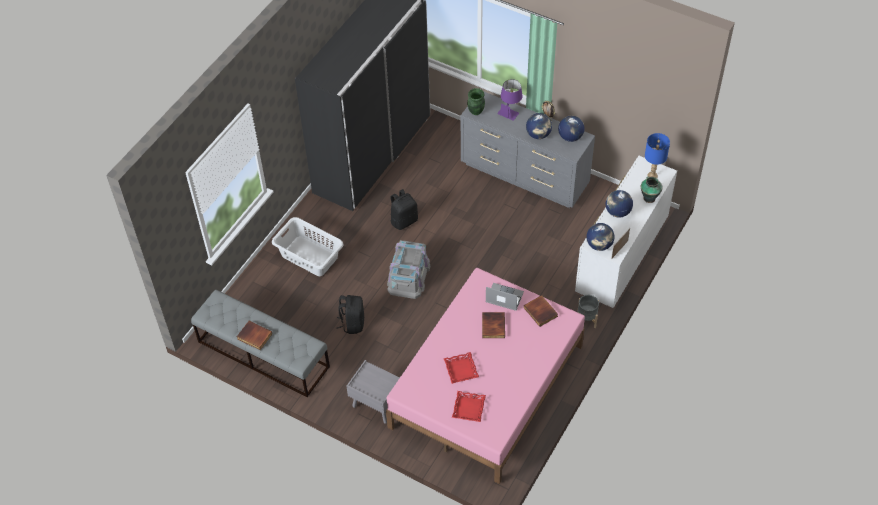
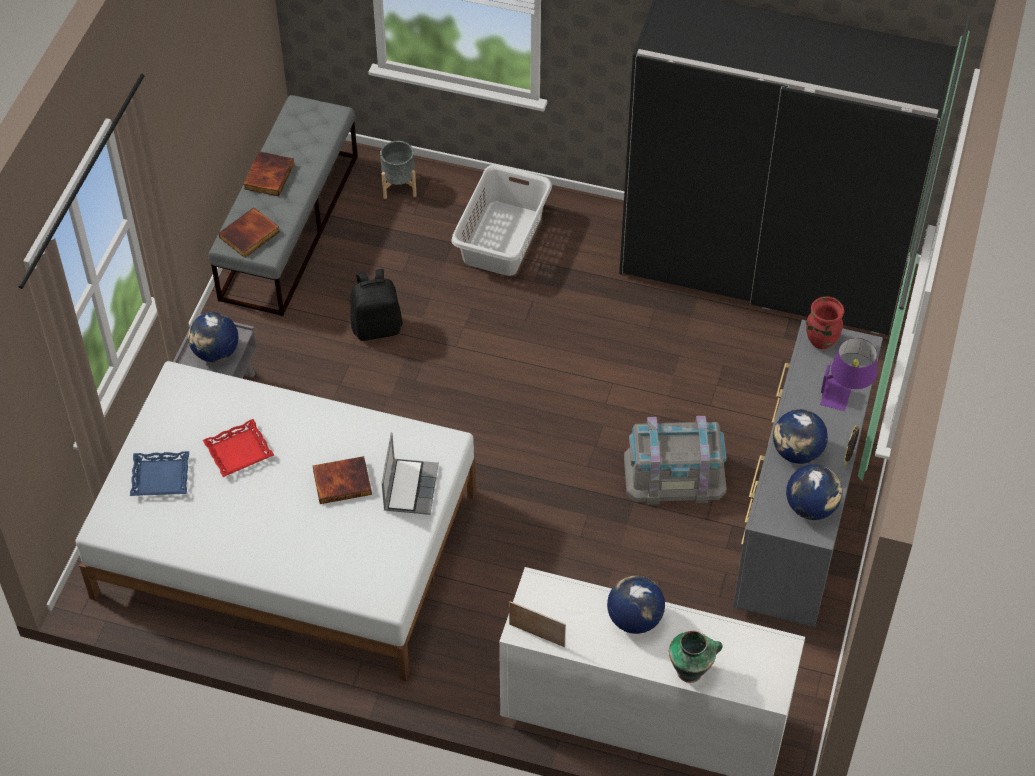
camera: 75 degrees right, 0 degrees up
pink bed [386,268,585,484] -> white bed [76,361,476,682]
grey storage box [387,240,430,299] -> grey storage box moved to [624,416,727,505]
black backpack [390,189,418,230] -> none
red tray [452,391,486,422] -> blue tray [130,451,189,496]
green vase [467,88,485,115] -> red vase [806,296,844,349]
book [524,295,558,327] -> book moved to [219,207,280,258]
grey planter [578,295,599,328] -> grey planter moved to [380,141,417,199]
globe [587,223,615,251] -> globe moved to [188,312,239,362]
blue table lamp [645,133,670,178] -> none

